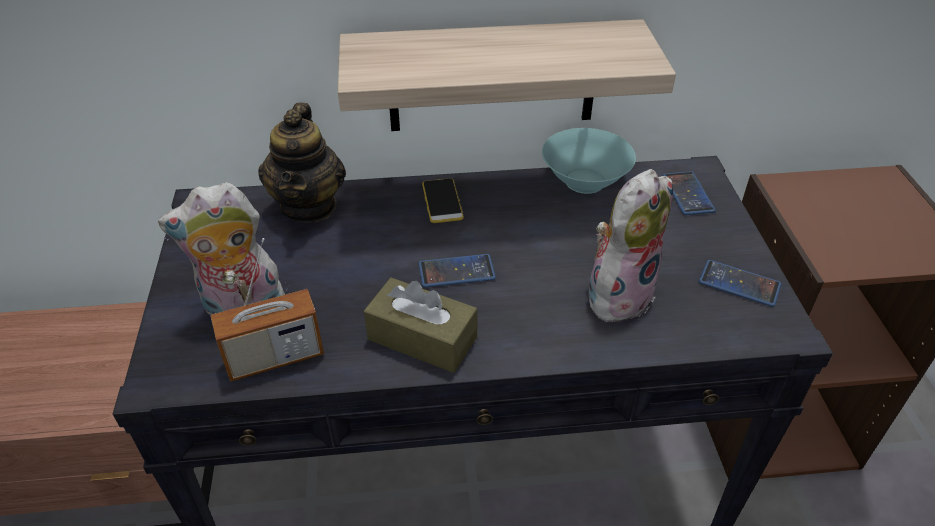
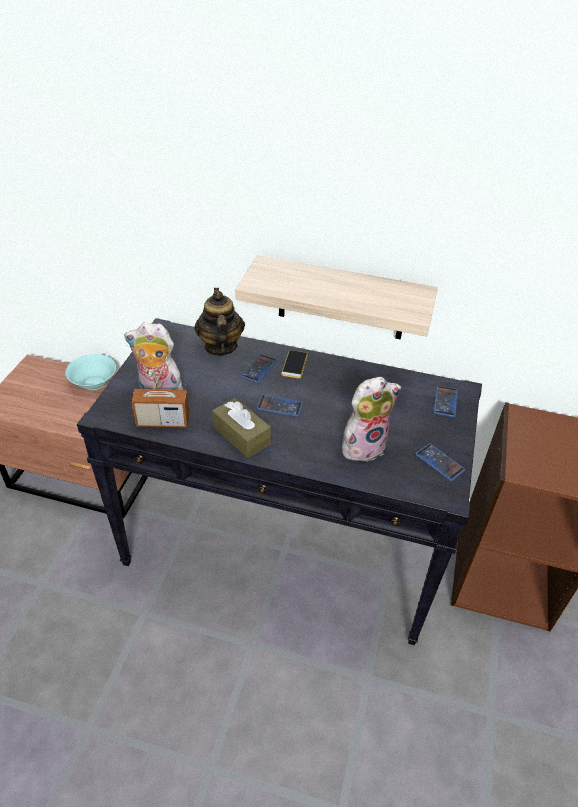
camera: 20 degrees right, 0 degrees up
teapot [258,103,346,223] -> teapot turned 150 degrees clockwise [194,288,245,356]
turquoise bowl [542,128,636,194] -> turquoise bowl moved to [65,354,116,390]
none -> phone [241,354,277,383]

